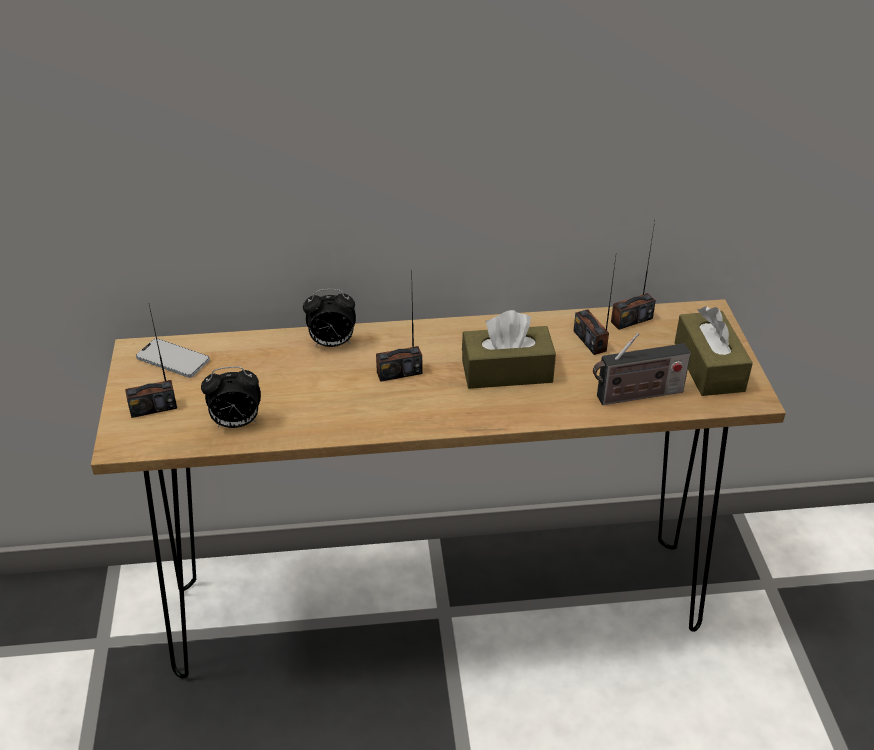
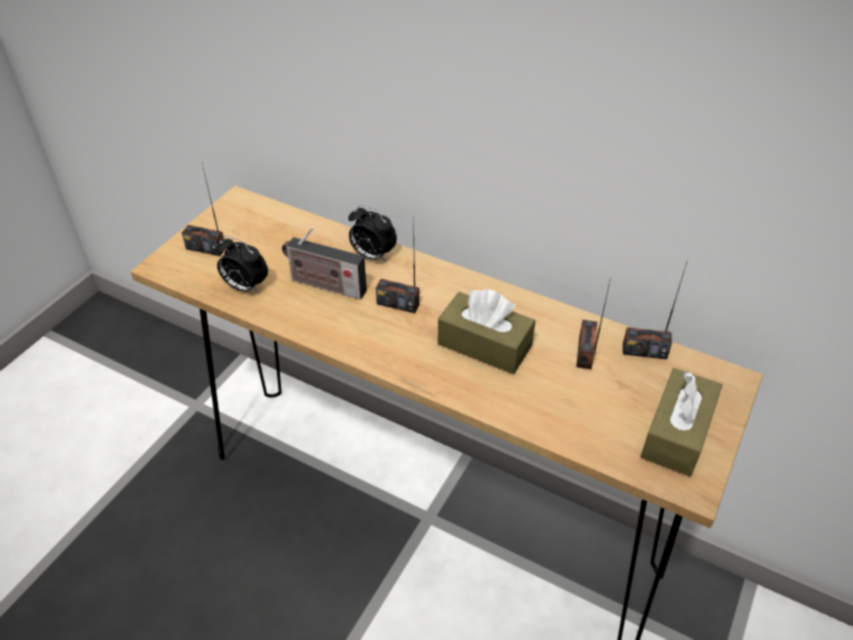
camera: 35 degrees right, 5 degrees up
phone [136,338,210,378] -> none
radio [593,333,691,405] -> radio moved to [282,227,367,300]

